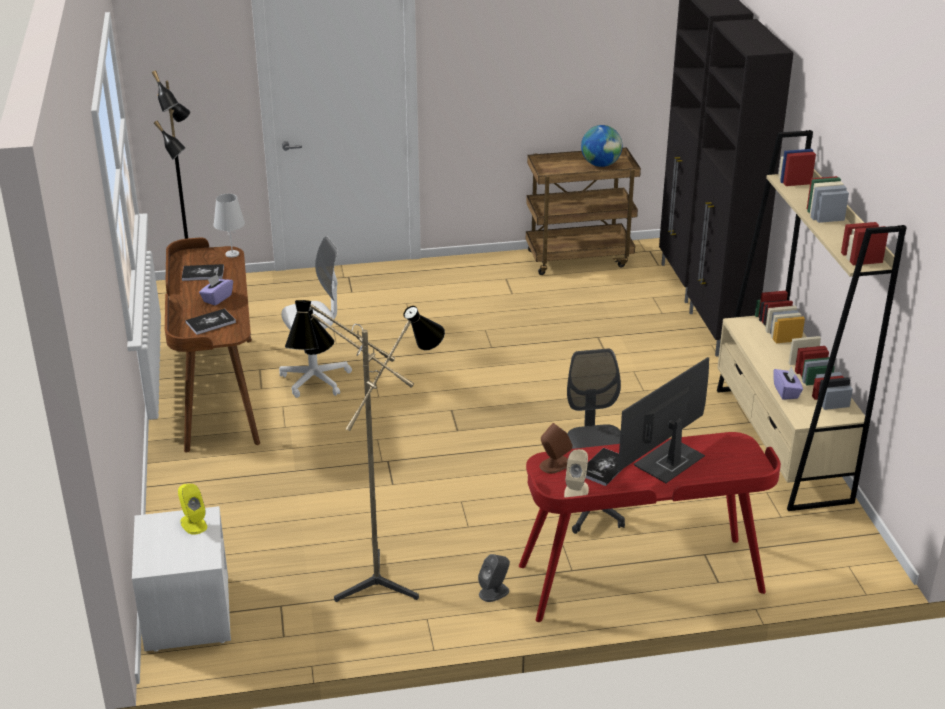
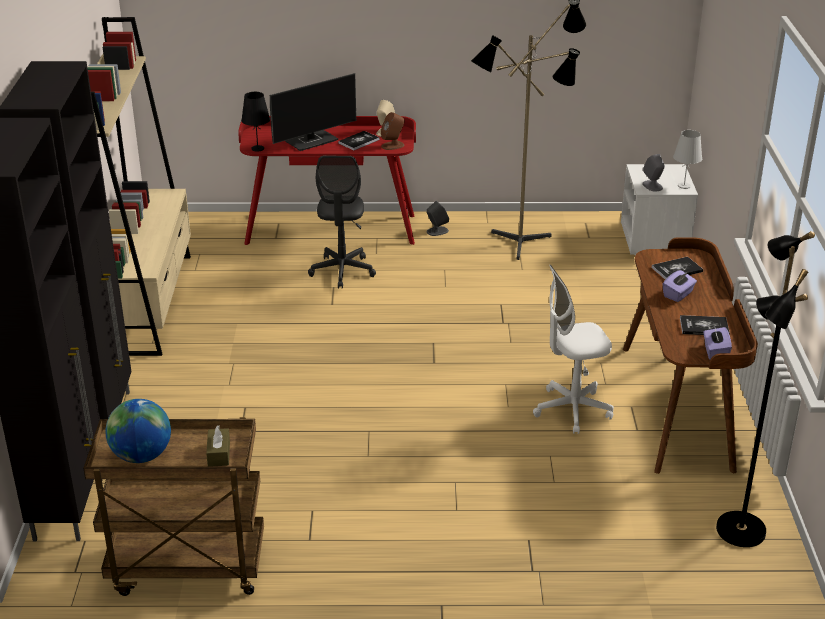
camera: 170 degrees left, 0 degrees up
yellow speaker [178,484,207,535] -> grey speaker [642,154,665,192]
white table lamp [213,194,245,258] -> white table lamp moved to [673,130,702,189]
purple tissue box [773,366,803,400] -> purple tissue box moved to [704,327,732,360]
none -> brown tissue box [206,425,230,466]
none -> black table lamp [241,92,270,152]

